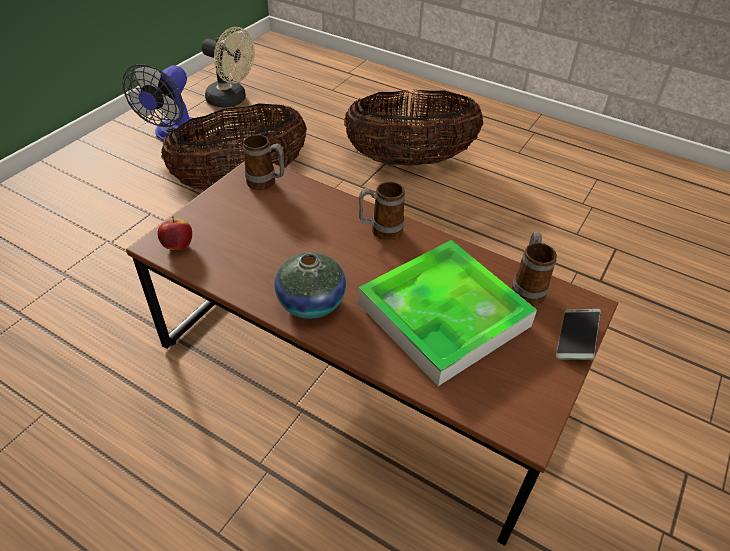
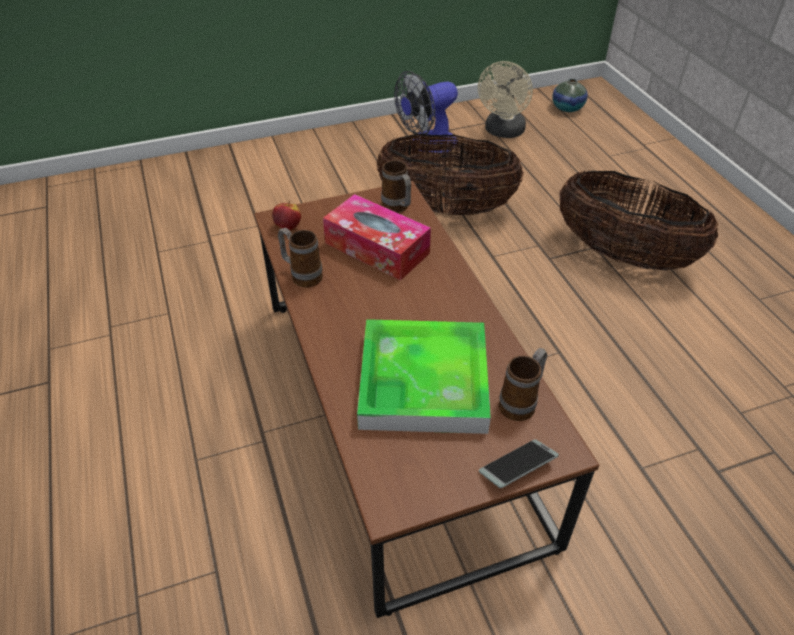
camera: 40 degrees right, 0 degrees up
beige fan [202,27,255,108] -> beige fan turned 45 degrees clockwise [478,61,533,138]
vase [274,252,346,319] -> vase moved to [552,79,588,112]
mug [359,182,405,241] -> mug moved to [278,228,323,287]
none -> tissue box [323,194,431,280]

